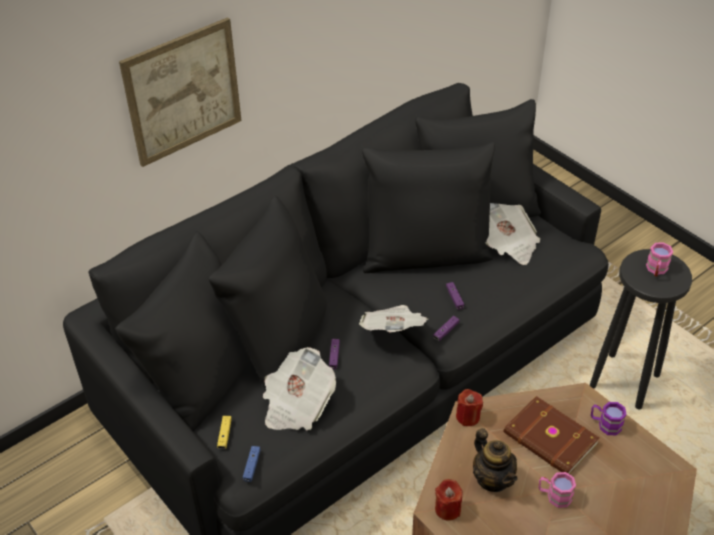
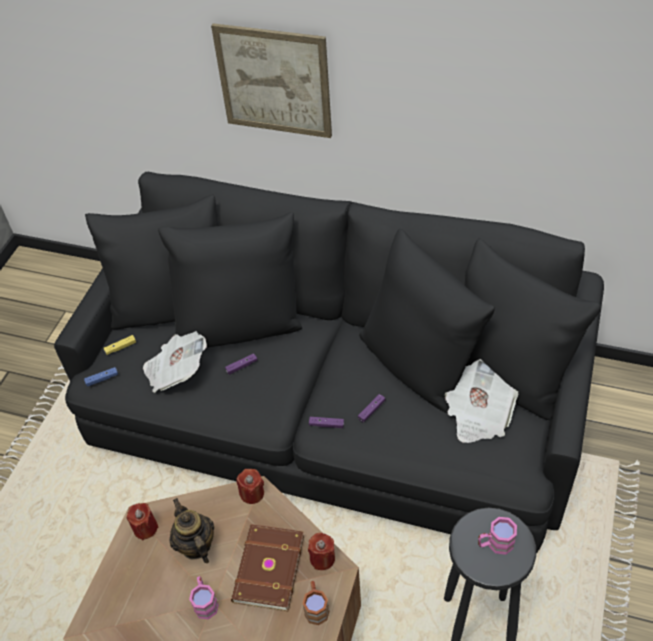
camera: 60 degrees right, 5 degrees up
newspaper [359,305,428,333] -> none
teapot [473,428,518,492] -> teapot turned 120 degrees clockwise [169,498,214,563]
purple mug [591,402,627,435] -> brown mug [302,581,329,625]
none -> red candle [308,533,335,570]

